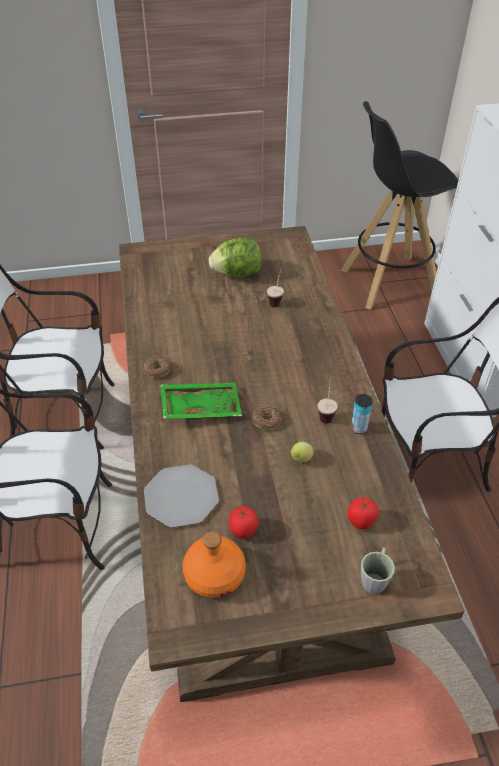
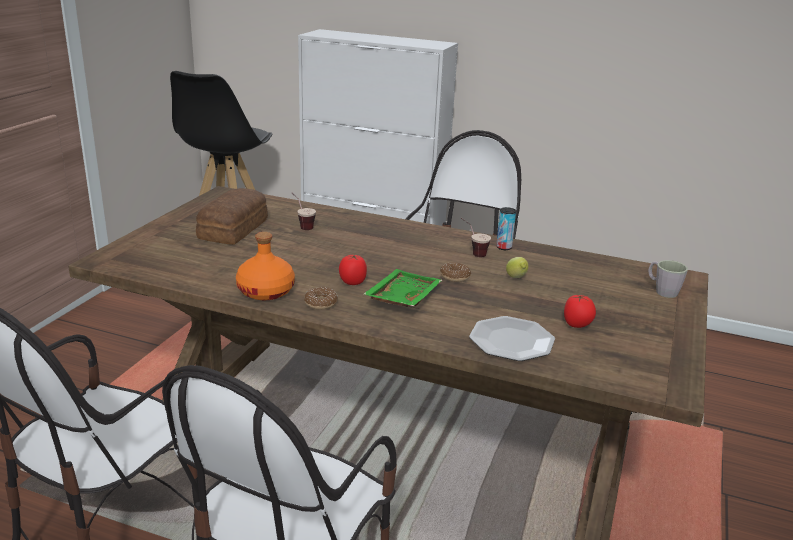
camera: 60 degrees left, 20 degrees down
orange bottle [182,531,246,598] -> orange bottle moved to [236,232,295,300]
lettuce [209,238,262,277] -> bread [196,188,268,245]
tomato [347,497,379,530] -> tomato moved to [339,254,367,285]

